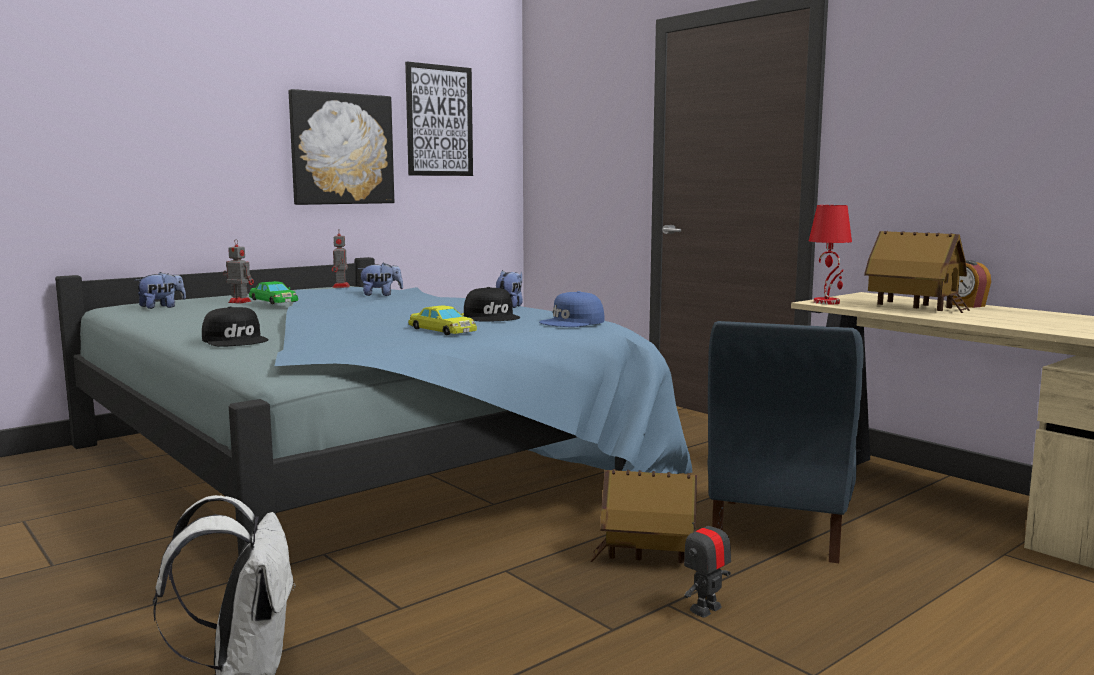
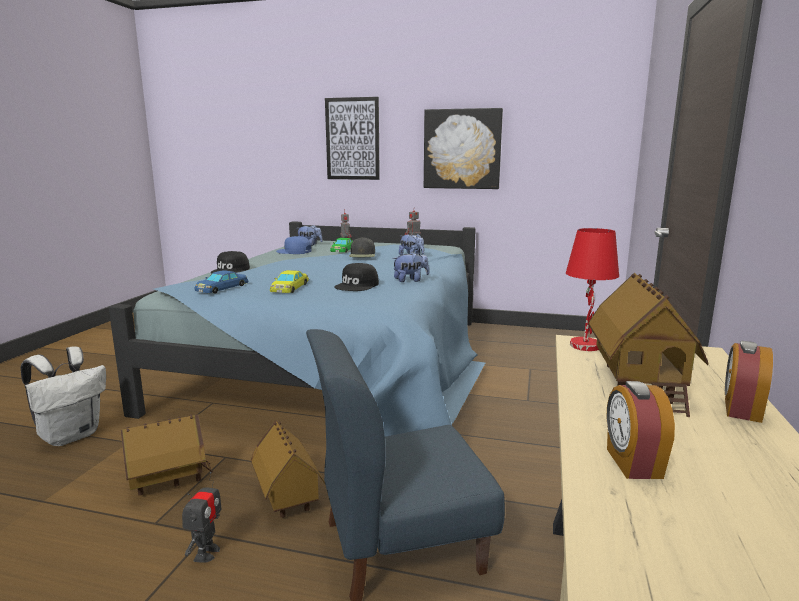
camera: 55 degrees right, 5 degrees up
picture [405,62,473,176] -> picture moved to [325,97,380,180]
blue cap [539,291,604,327] -> blue cap moved to [276,236,312,254]
toy robot [684,507,731,618] -> toy robot turned 90 degrees clockwise [182,472,221,563]
none -> toy house [121,414,213,496]
none -> blue toy car [195,270,248,293]
none -> black cap [349,237,375,257]
none -> alarm clock [607,381,675,479]

